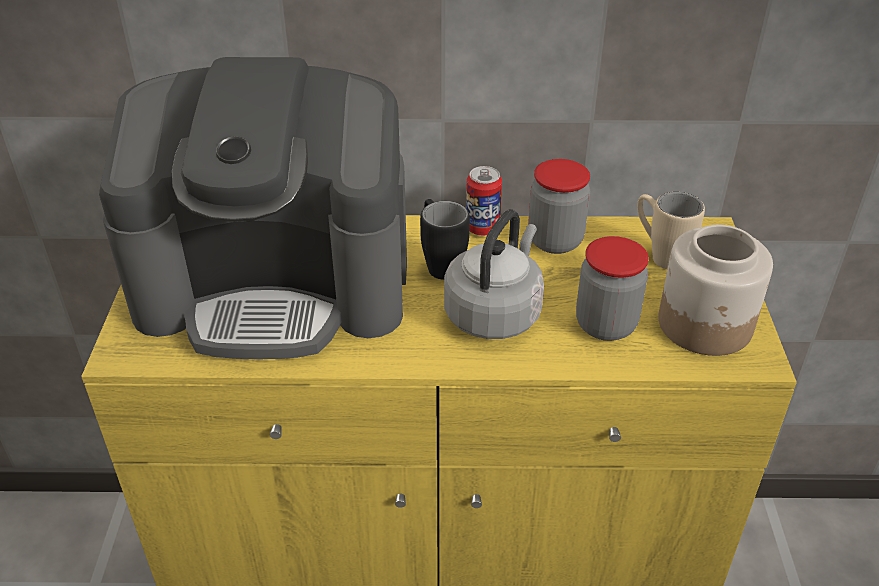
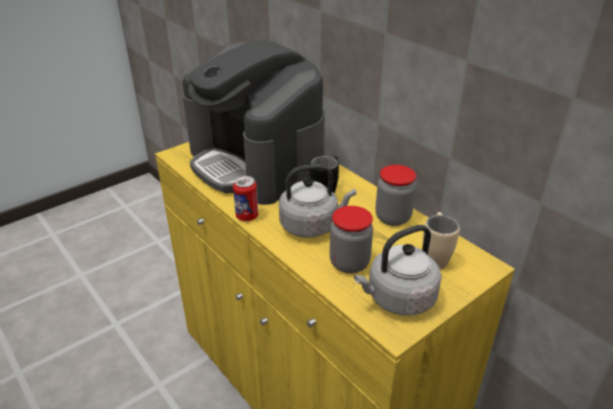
camera: 50 degrees right, 5 degrees down
can [466,166,502,236] -> can moved to [233,176,258,221]
jar [658,225,773,356] -> grey kettle [354,225,442,315]

